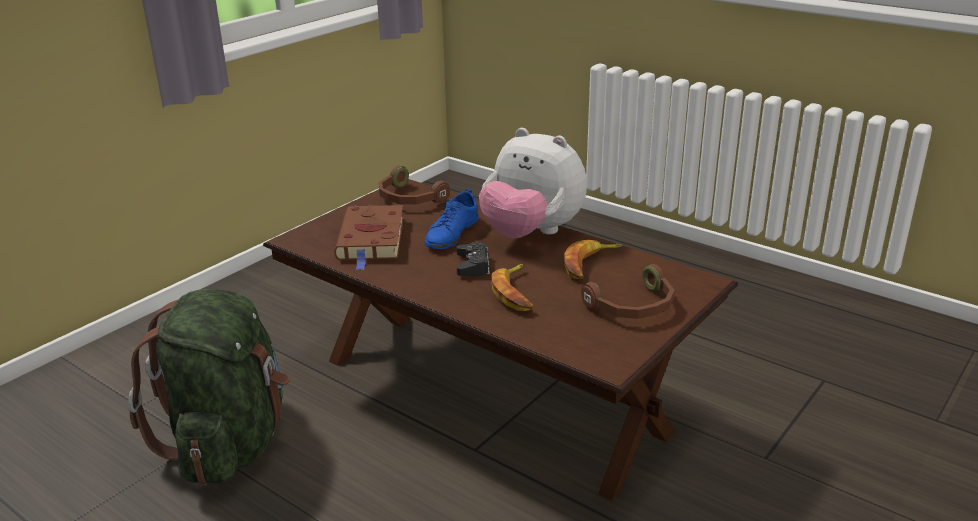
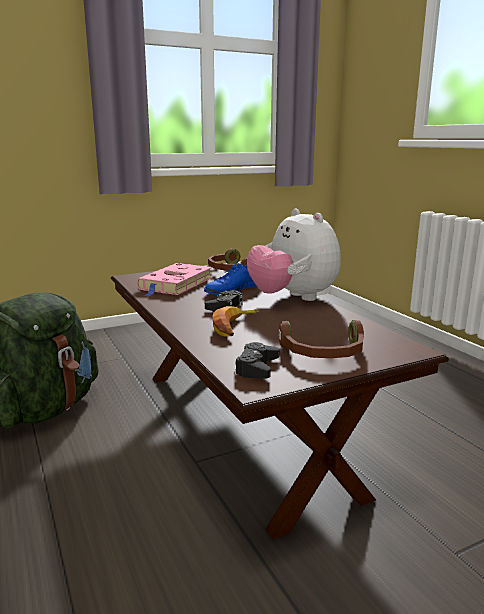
camera: 25 degrees right, 10 degrees down
brown book [334,205,404,270] -> pink book [137,263,212,297]
banana [564,240,622,279] -> none
none -> black game controller [234,342,280,379]

